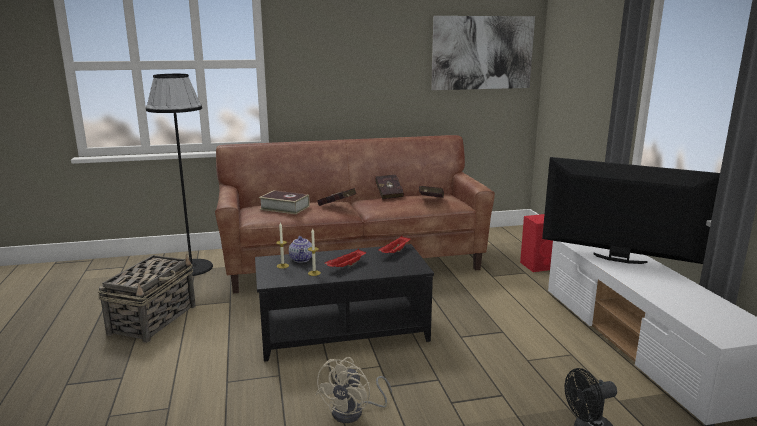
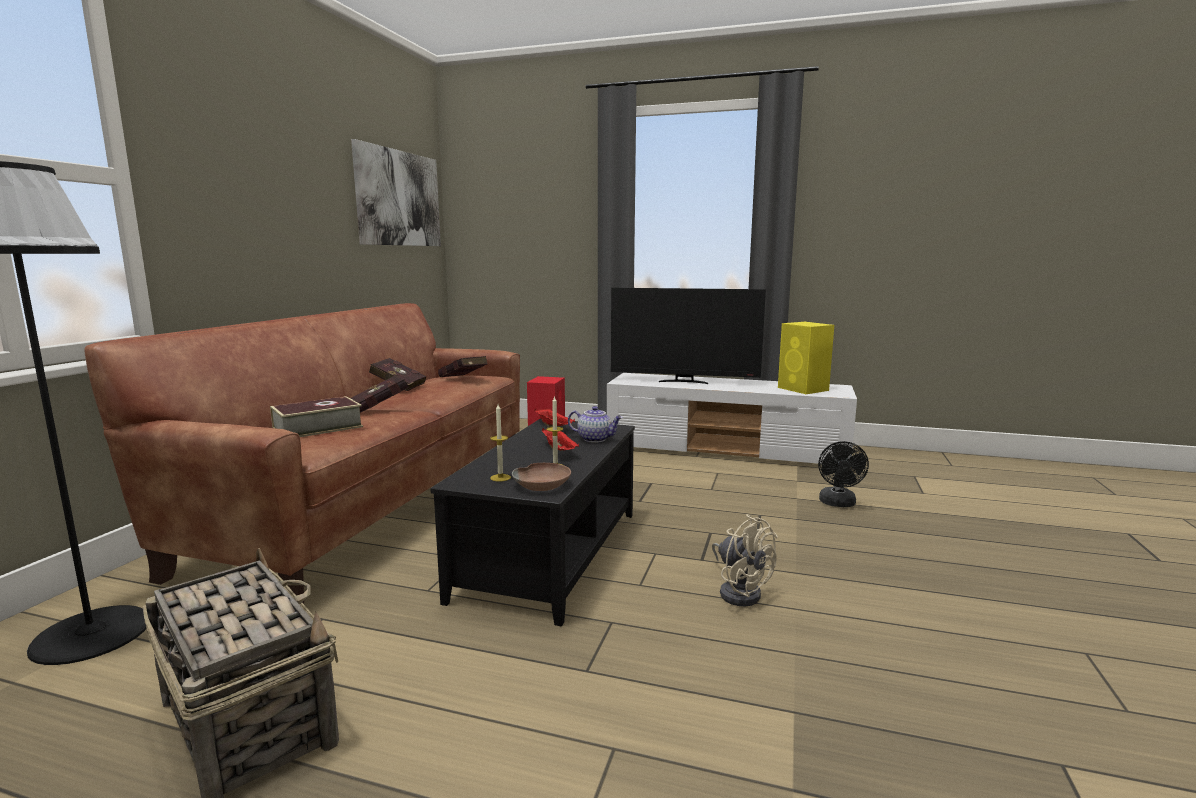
camera: 60 degrees left, 5 degrees down
teapot [289,236,312,263] -> teapot moved to [568,406,623,443]
television [542,157,720,264] -> television turned 135 degrees counterclockwise [611,288,766,384]
none -> brown bowl [512,463,571,491]
none -> yellow speaker [778,322,834,394]

